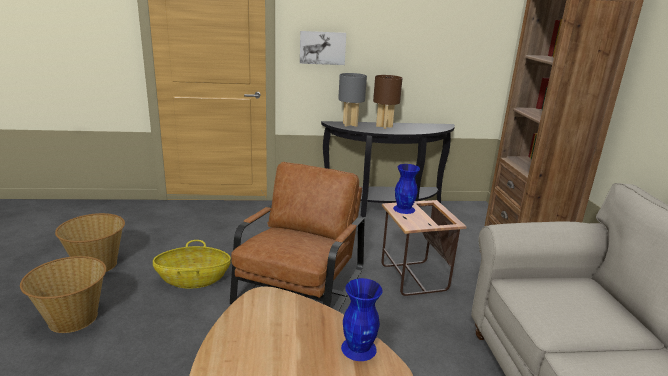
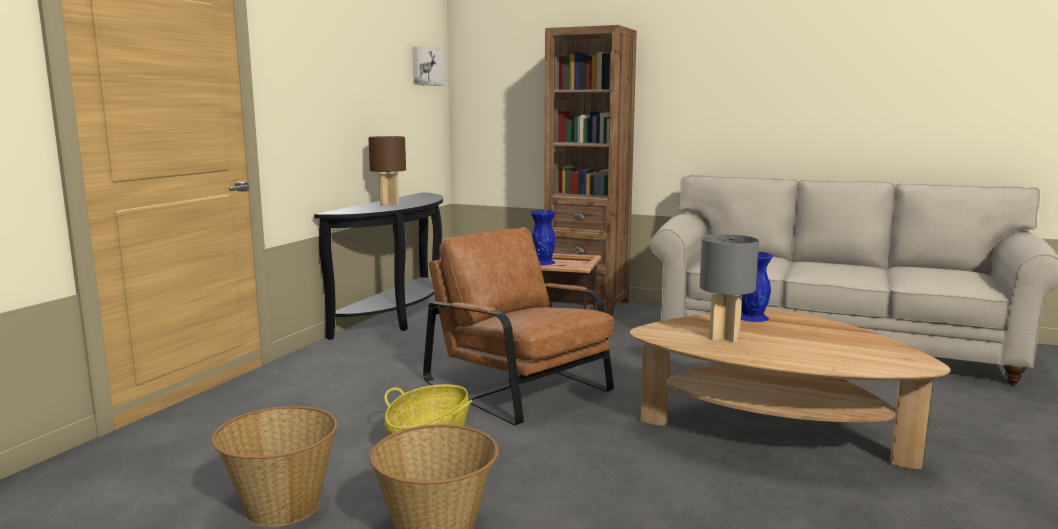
camera: 60 degrees left, 10 degrees down
picture [300,31,346,65] -> picture moved to [412,47,445,86]
grey table lamp [338,73,367,127] -> grey table lamp moved to [700,234,759,343]

